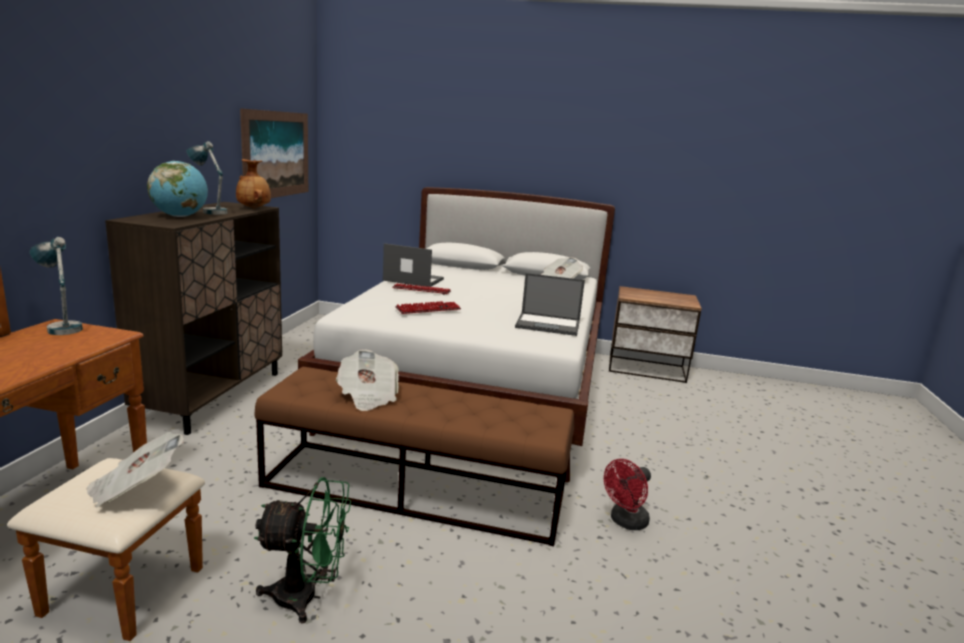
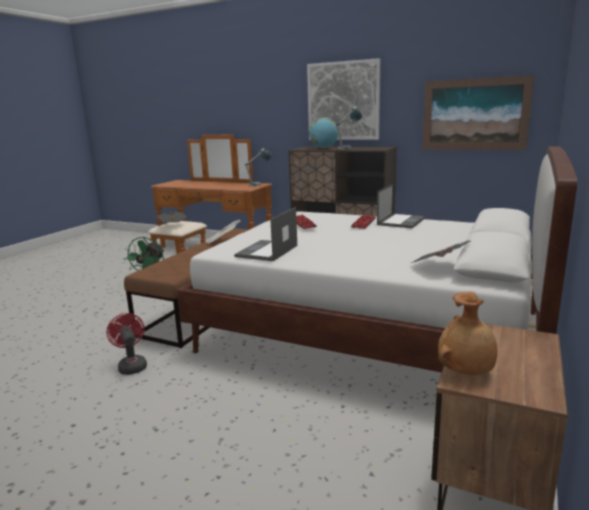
camera: 105 degrees right, 0 degrees up
brown vase [236,159,271,209] -> brown vase moved to [438,292,498,375]
none -> picture [307,58,380,140]

